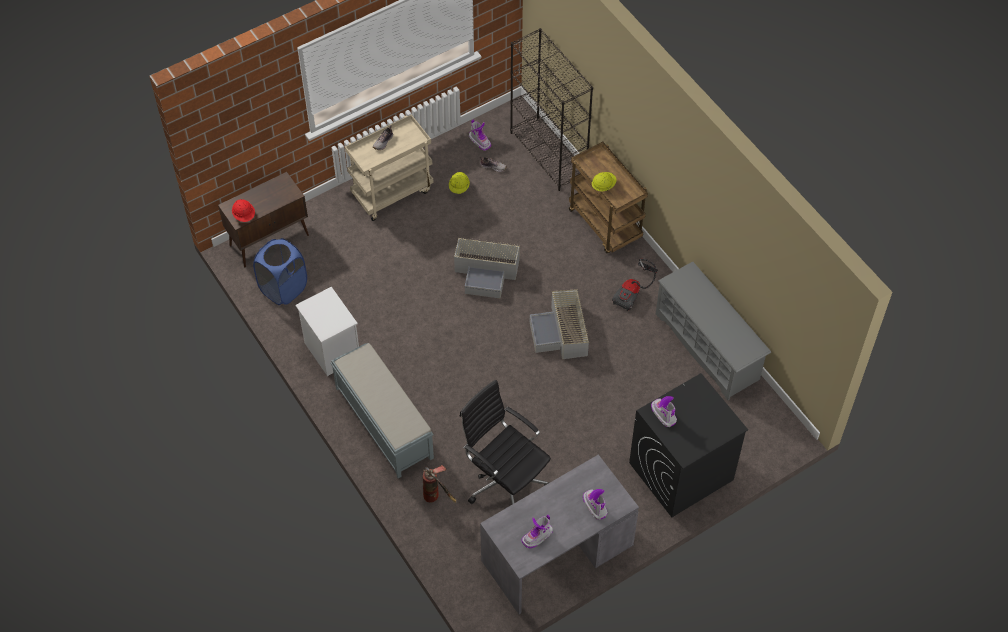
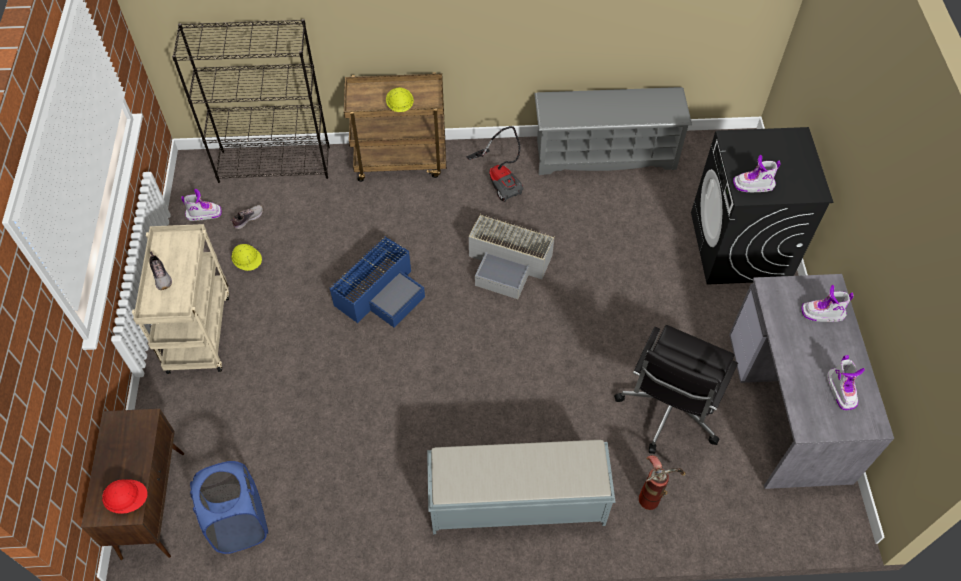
camera: 60 degrees left, 0 degrees up
white nightstand [295,287,359,376] -> none
grey storage box [454,237,520,299] -> blue storage box [329,236,425,327]
black office chair [460,380,551,504] -> black office chair turned 45 degrees counterclockwise [614,325,738,454]

